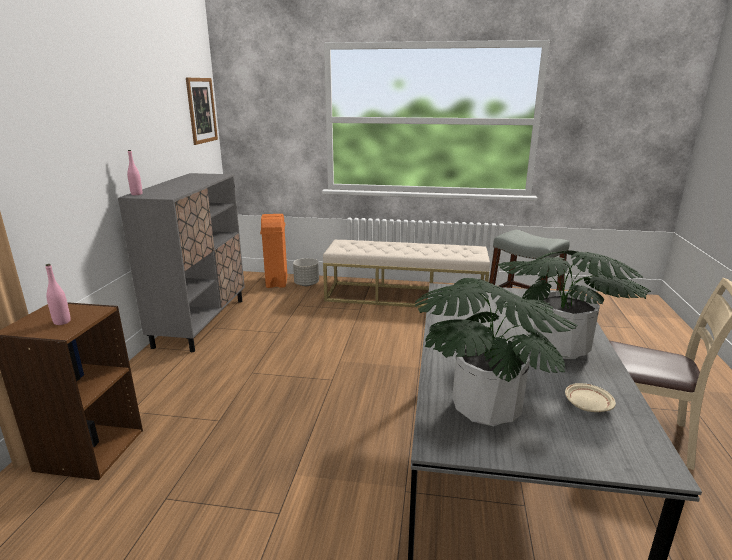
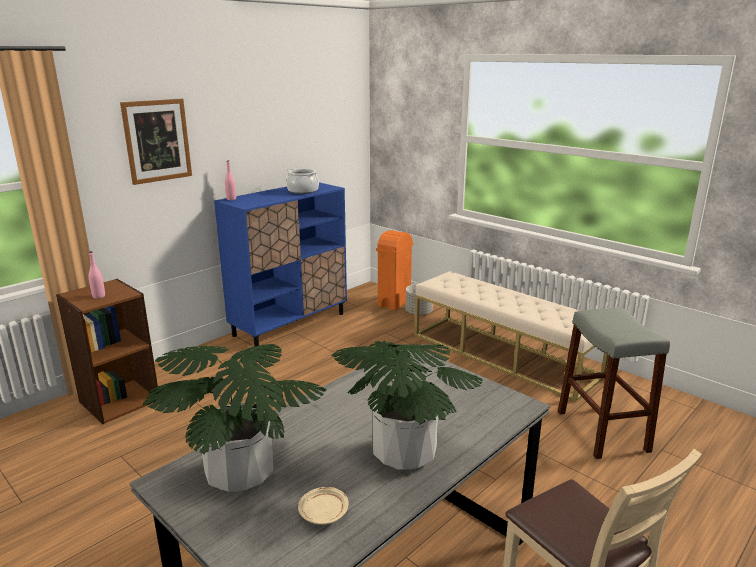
camera: 35 degrees right, 0 degrees up
grey cabinet [118,173,245,352] -> blue cabinet [214,182,347,346]
picture [186,78,218,145] -> picture moved to [120,99,192,185]
none -> cooking pot [286,169,319,194]

